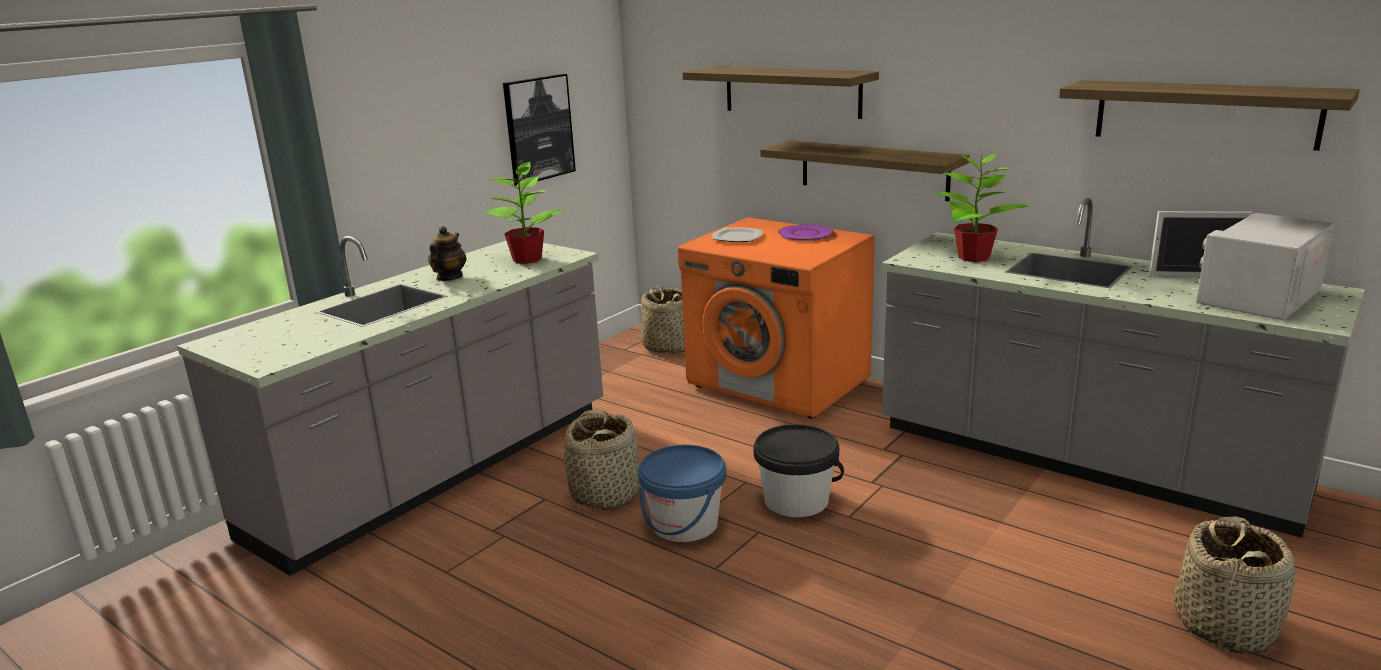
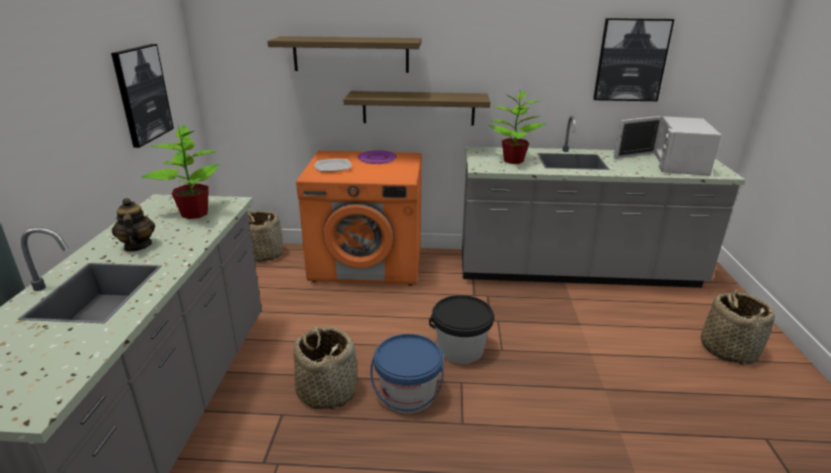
camera: 35 degrees left, 5 degrees up
shelf [1059,80,1360,151] -> picture [593,18,674,101]

